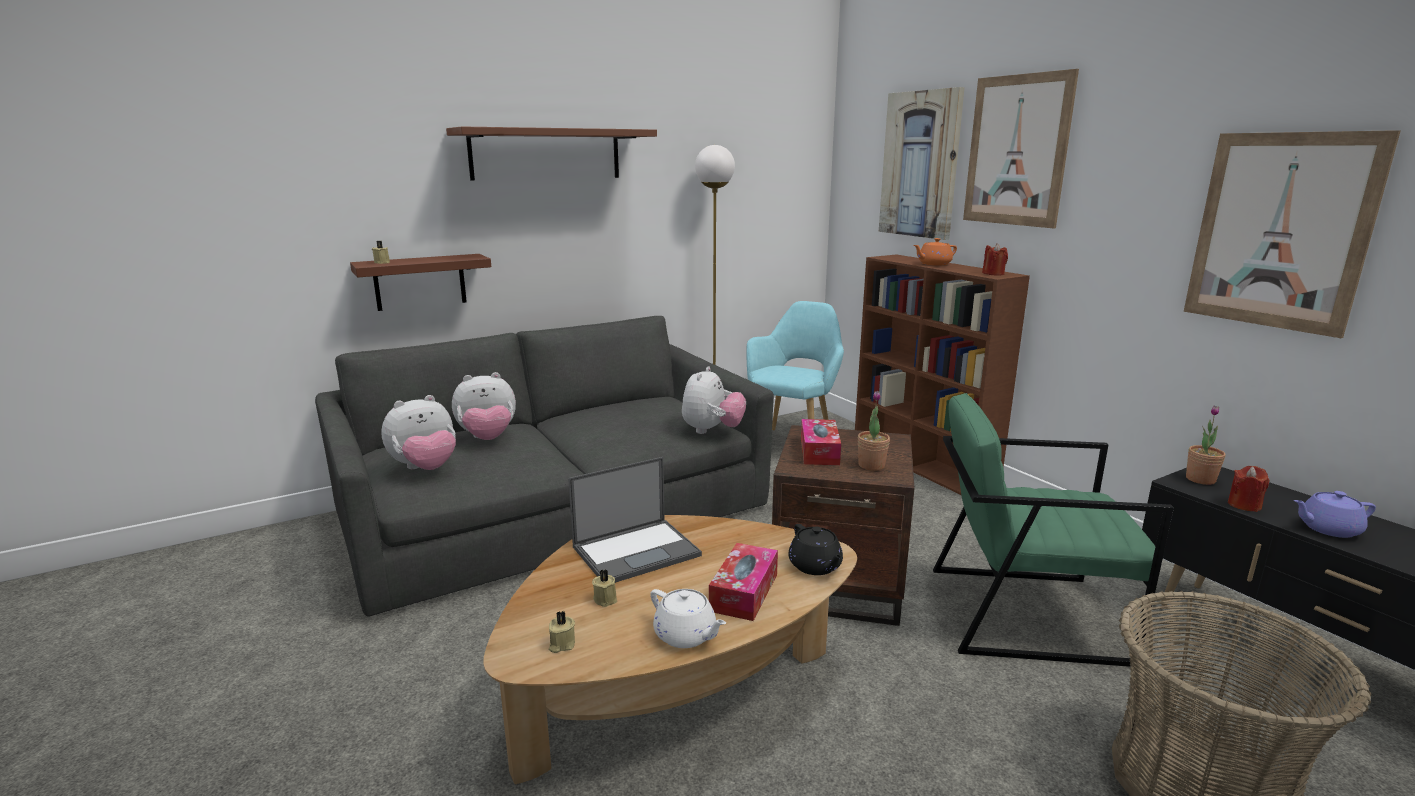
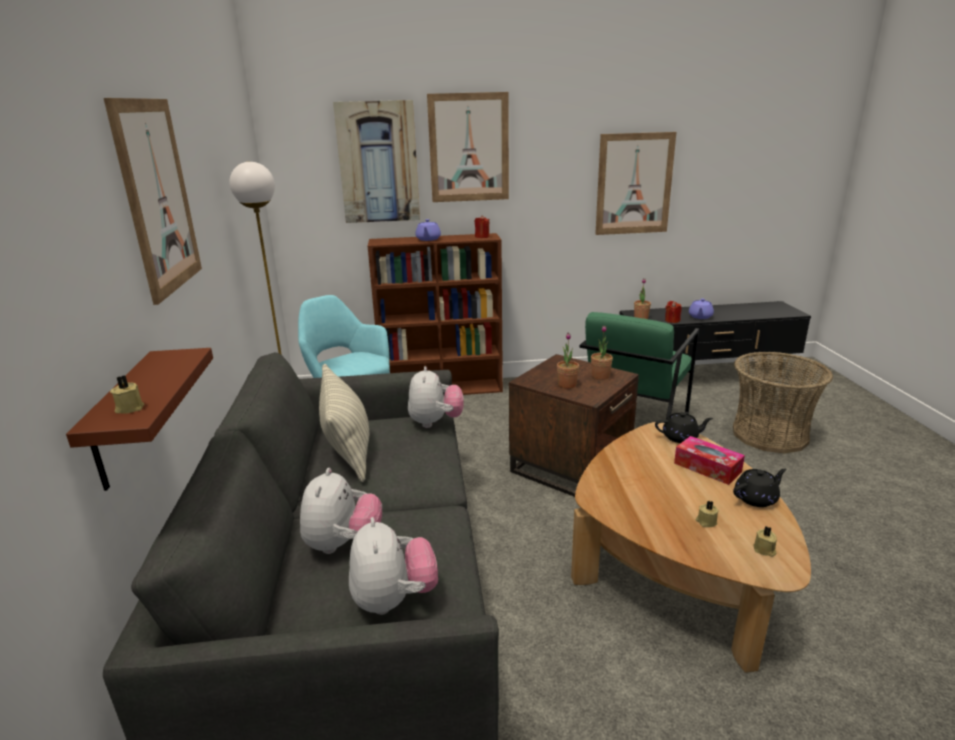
camera: 65 degrees left, 5 degrees up
brown shelf [446,126,657,180] -> picture [104,98,202,305]
laptop [568,457,702,583] -> none
white teapot [650,589,726,648] -> black teapot [733,469,787,507]
plush toy [682,366,746,434] -> plush toy turned 45 degrees clockwise [408,366,464,428]
tissue box [801,419,841,465] -> potted plant [557,333,579,389]
orange teapot [914,238,957,266] -> purple teapot [415,219,441,241]
none -> pillow [319,364,369,482]

